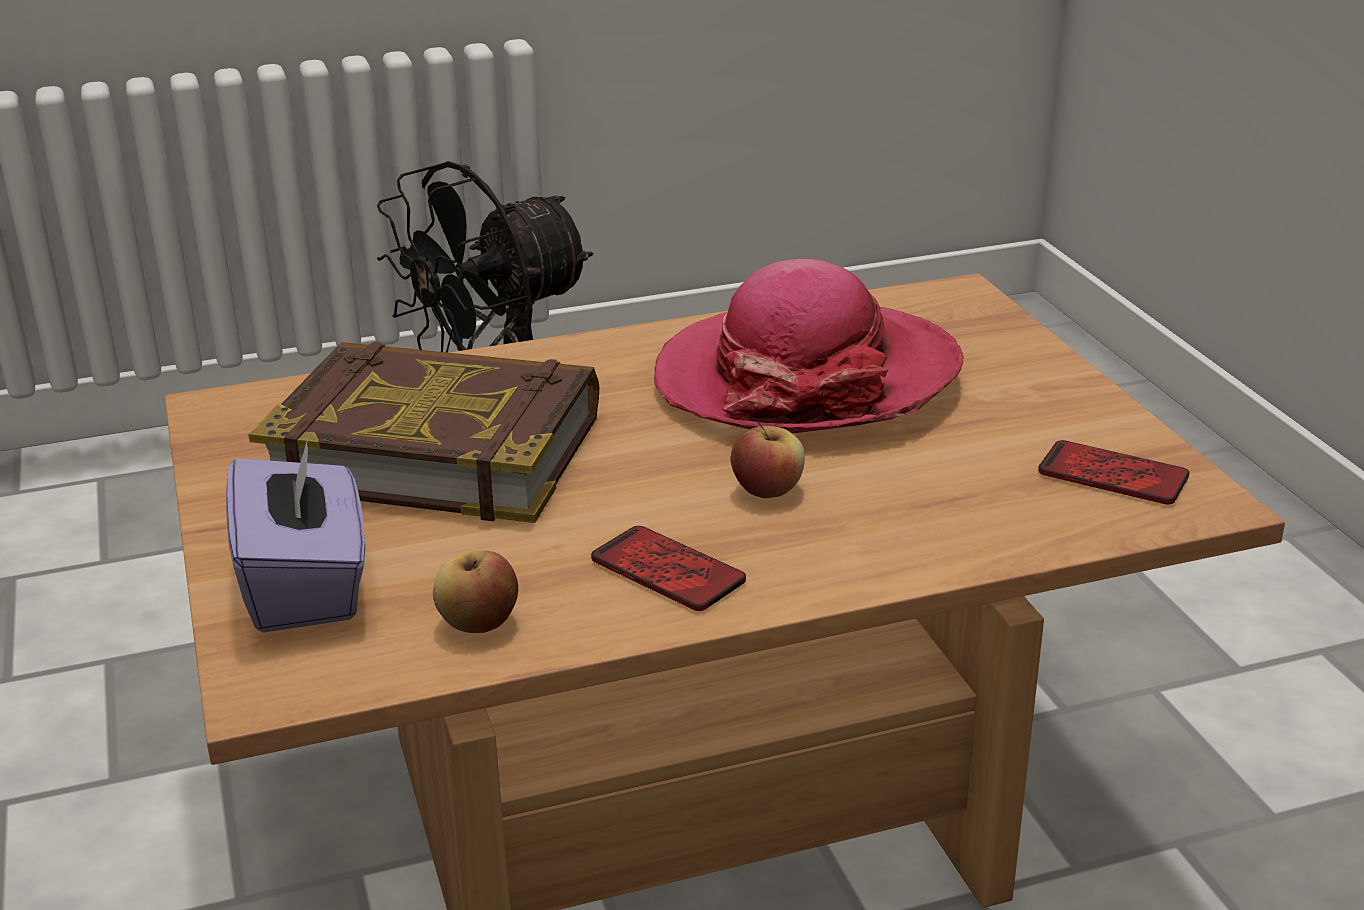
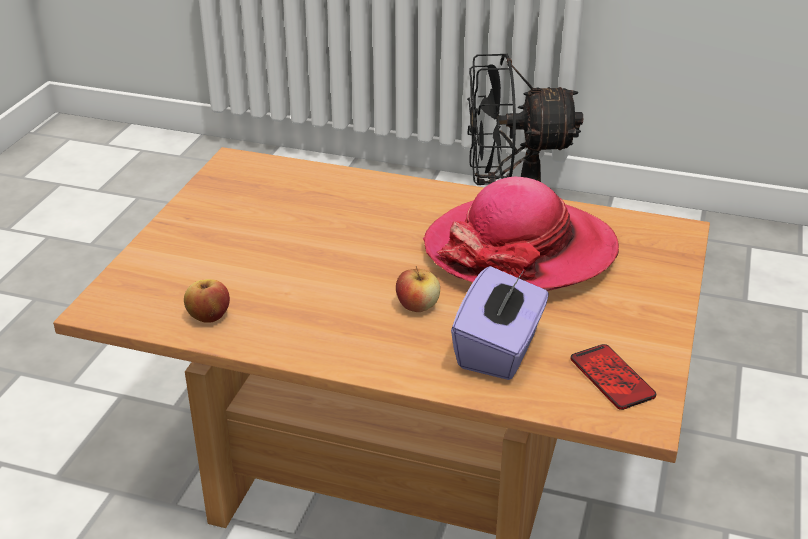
camera: 35 degrees right, 5 degrees up
purple tissue box [226,435,365,633] -> purple tissue box moved to [451,266,549,380]
book [248,342,599,523] -> none
phone [591,526,746,611] -> none

